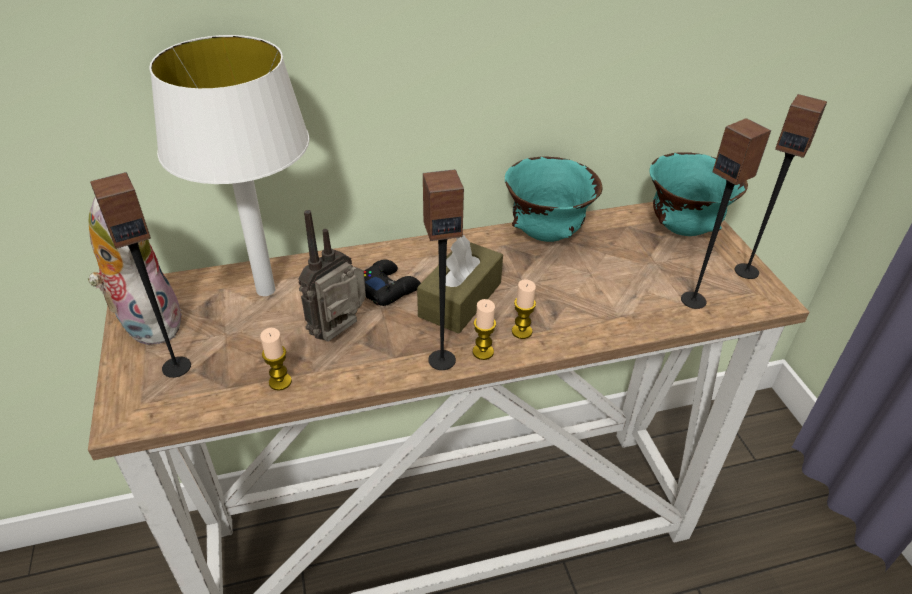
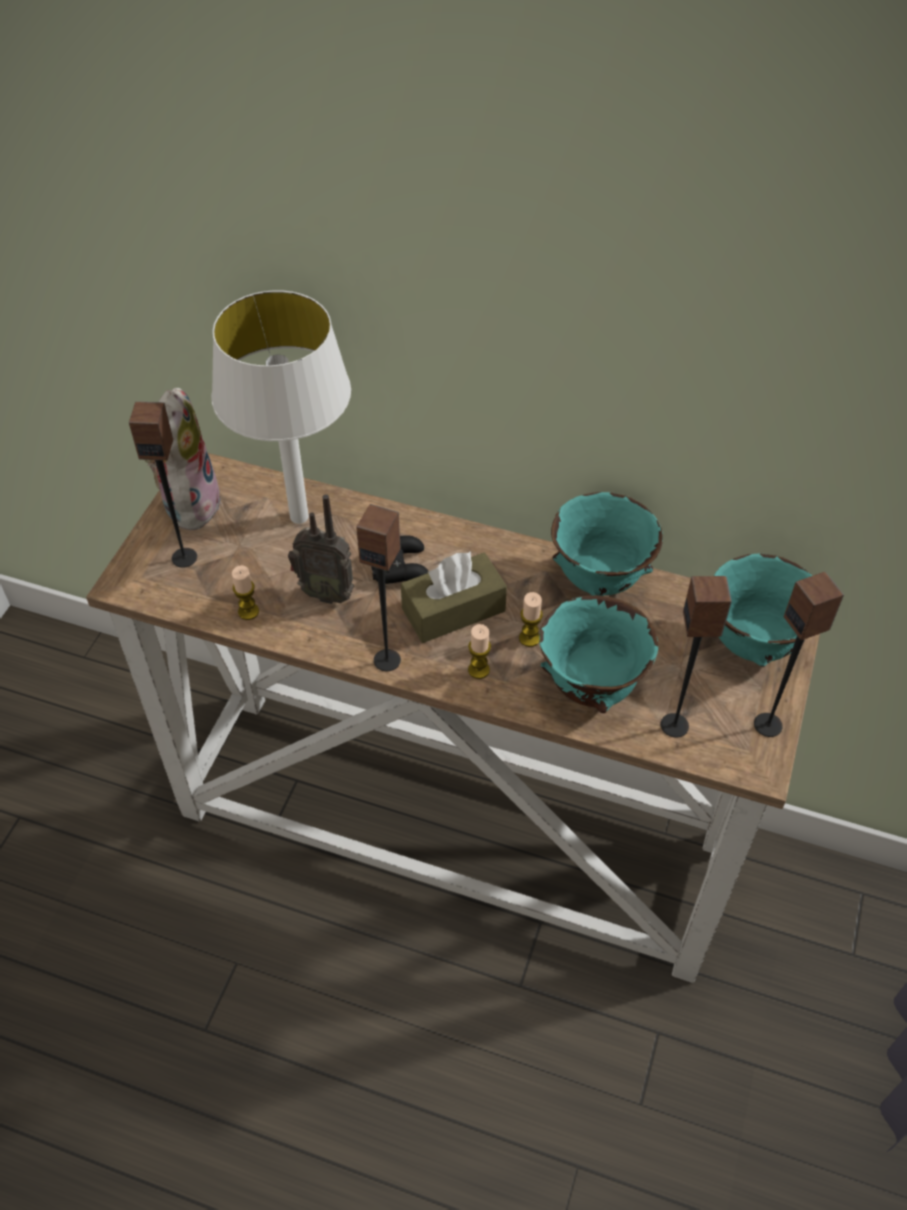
camera: 35 degrees right, 10 degrees up
radio [298,210,366,342] -> radio turned 150 degrees counterclockwise [288,494,354,604]
candle [473,299,496,360] -> candle moved to [519,592,543,647]
none -> turquoise bowl [539,595,658,713]

